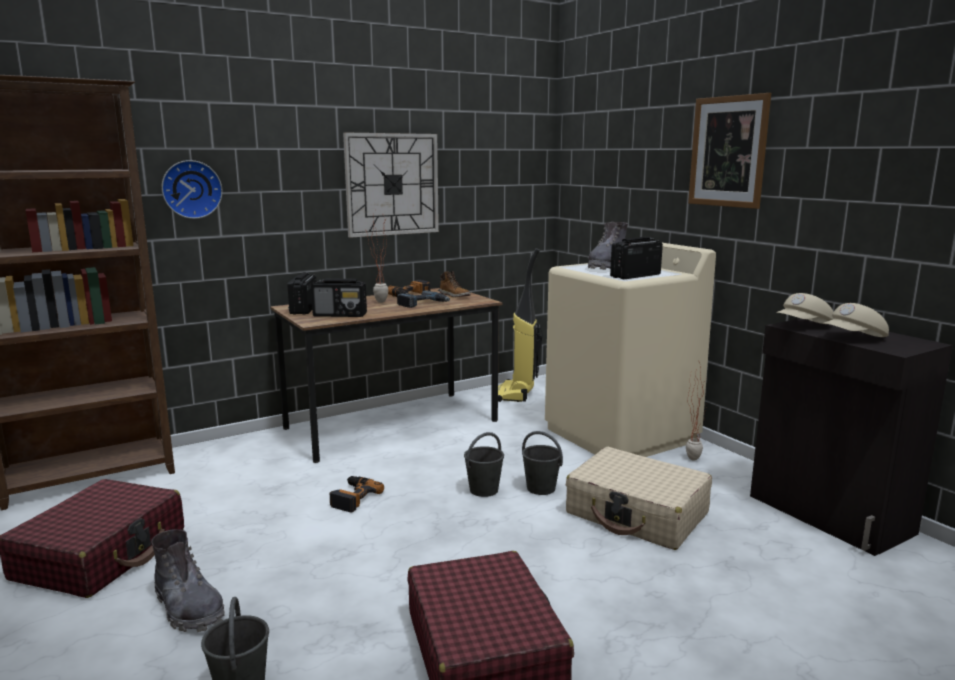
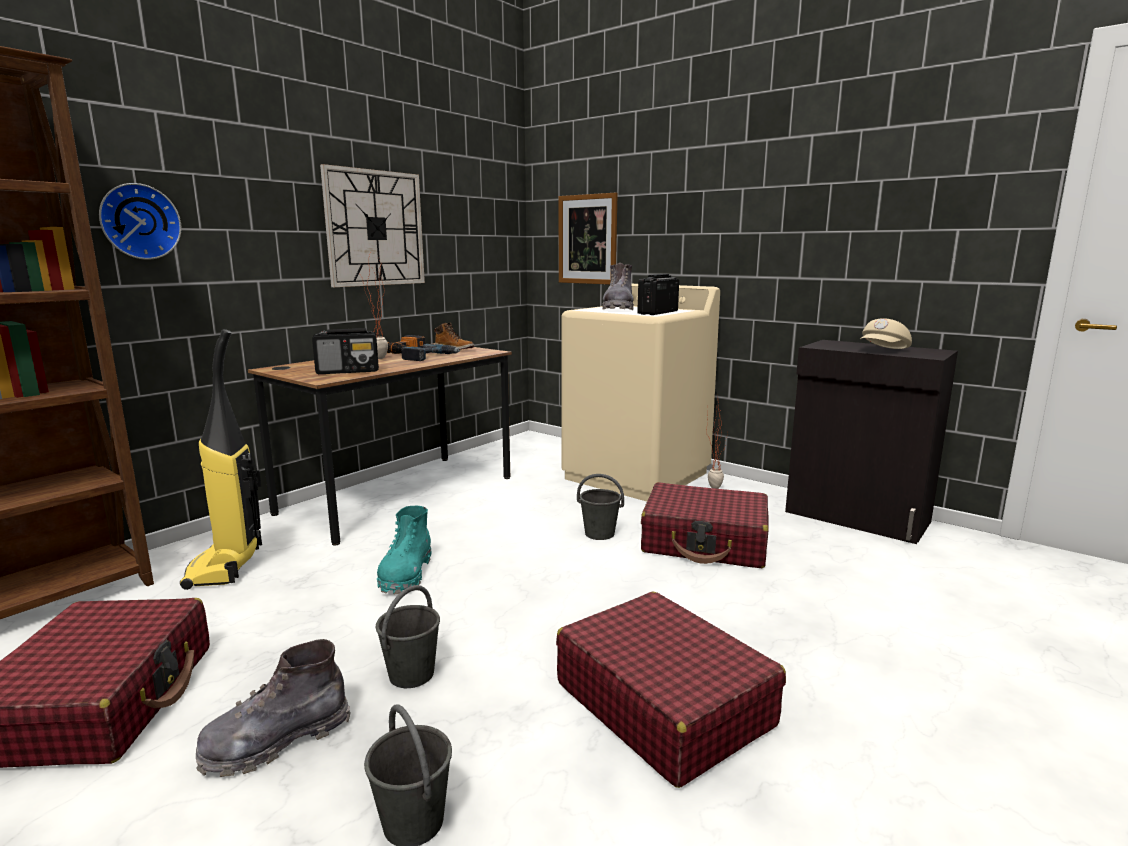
camera: 20 degrees left, 0 degrees up
grey boot [151,529,225,632] -> grey boot turned 120 degrees clockwise [196,639,351,777]
radio [287,272,316,315] -> none
power drill [330,476,384,513] -> turquoise boot [377,506,431,594]
grey bucket [464,432,504,497] -> grey bucket moved to [375,585,440,688]
vacuum cleaner [498,248,543,402] -> vacuum cleaner moved to [180,329,262,590]
beige suitcase [566,447,712,550] -> red suitcase [641,482,769,568]
picture [688,93,771,209] -> picture moved to [559,193,618,285]
beige cap [776,293,834,324] -> none

